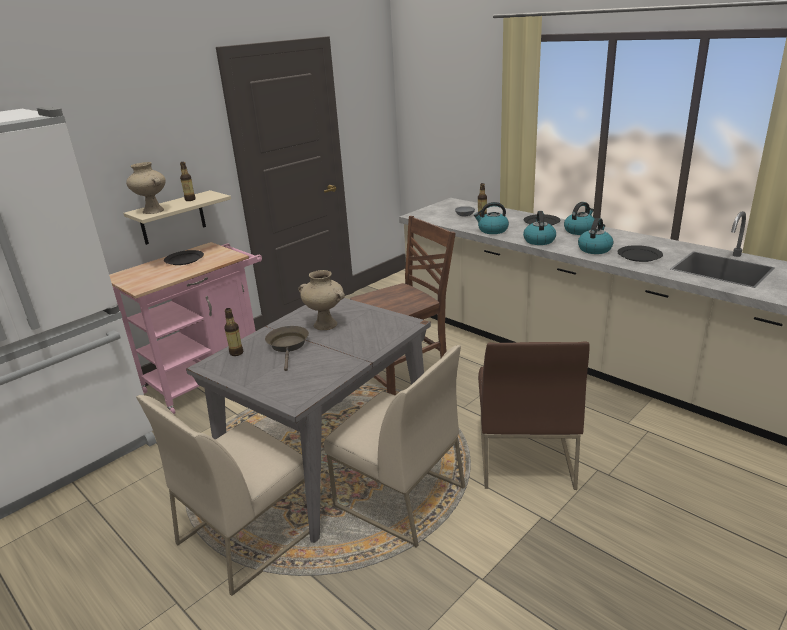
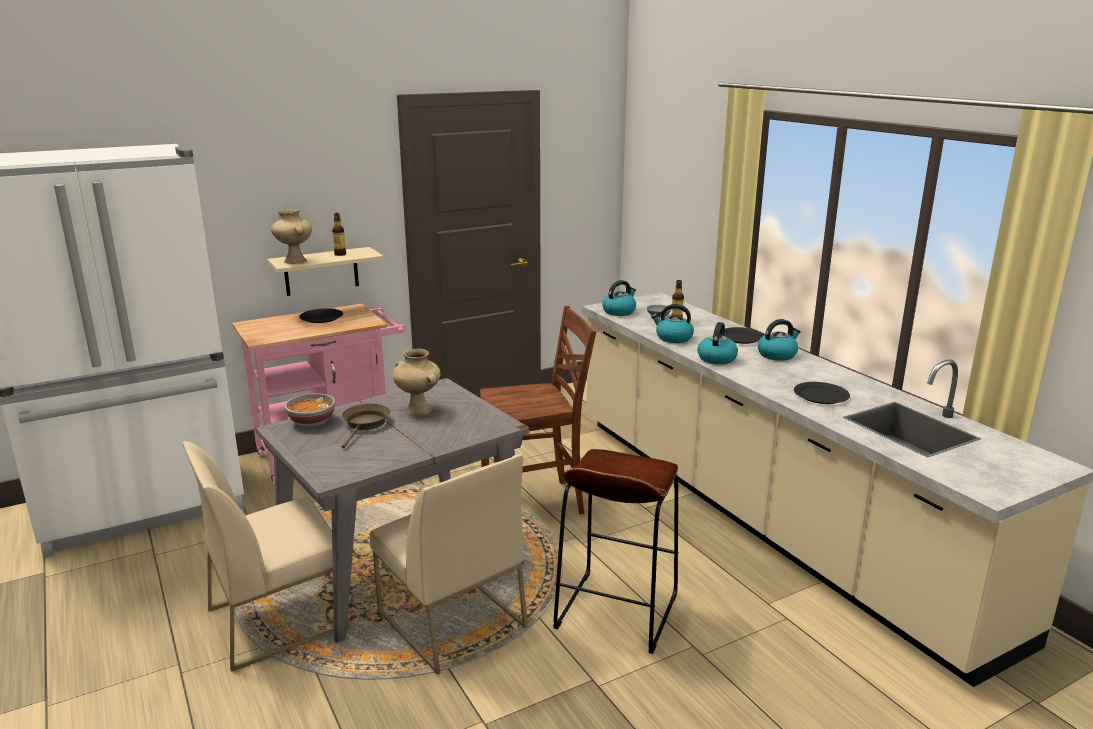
camera: 15 degrees right, 5 degrees down
bottle [224,308,243,356] -> bowl [285,393,335,427]
brown chair [478,341,590,490] -> brown stool [553,449,678,654]
kettle [578,218,613,254] -> kettle moved to [602,280,636,316]

